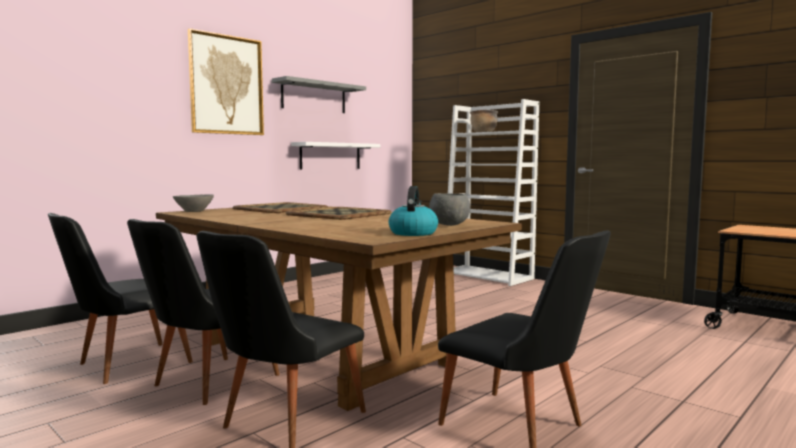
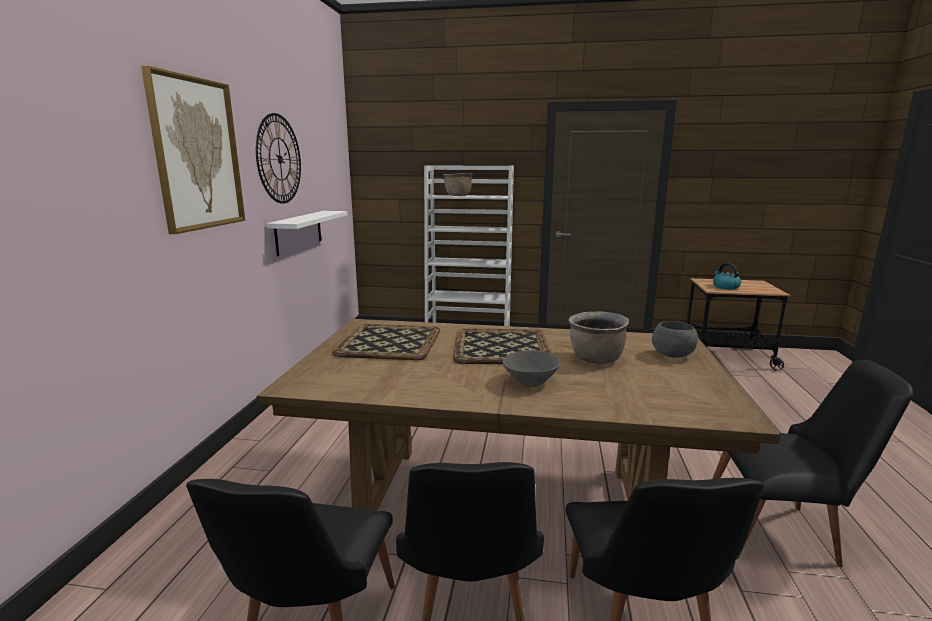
camera: 35 degrees left, 10 degrees up
grey bowl [173,194,214,212] -> grey bowl moved to [503,350,561,387]
grey shelf [272,76,366,113] -> wall clock [256,113,301,204]
kettle [389,186,438,236] -> kettle moved to [713,263,741,290]
none -> brown cooking pot [568,312,629,364]

